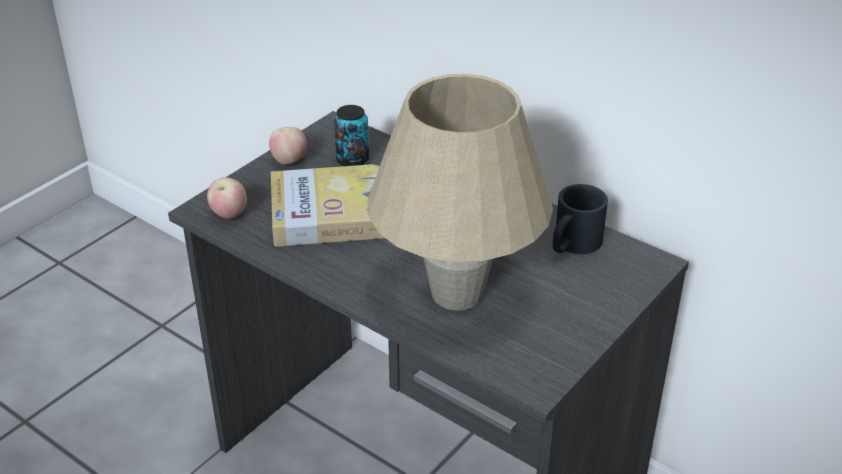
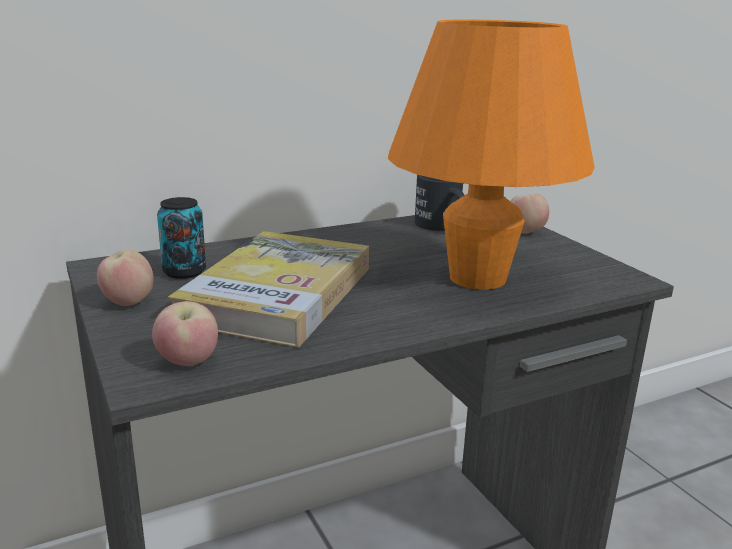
camera: 65 degrees left, 15 degrees down
beige table lamp [368,74,553,311] -> orange table lamp [388,19,595,290]
none -> apple [510,193,549,234]

